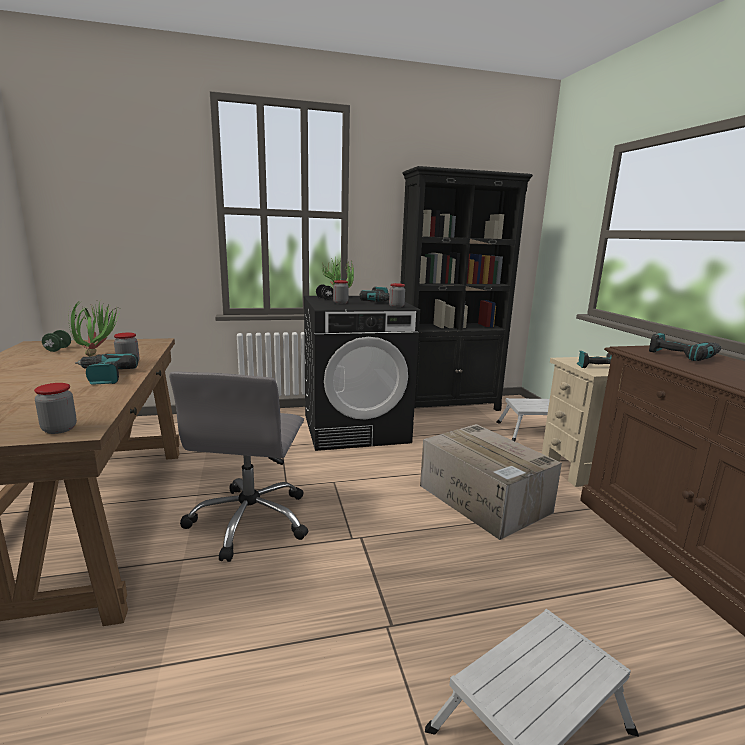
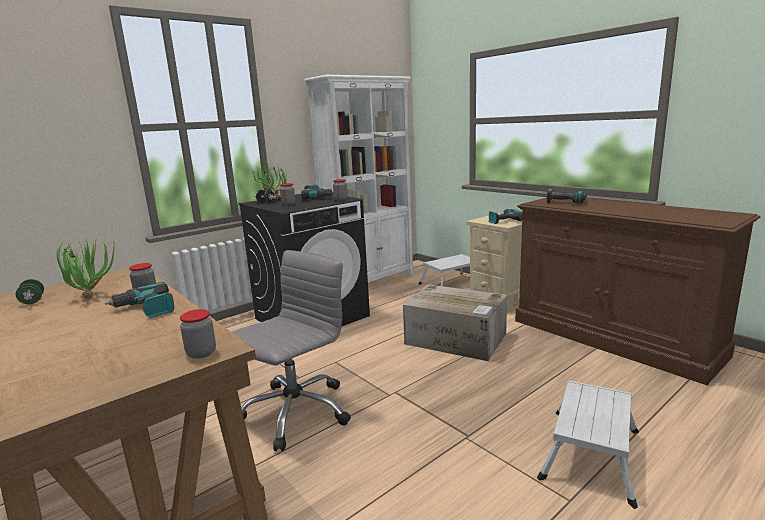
camera: 25 degrees left, 0 degrees up
grey office chair [169,372,309,562] -> grey office chair turned 120 degrees counterclockwise [232,250,351,451]
black bookcase [401,166,533,411] -> white bookcase [304,74,414,283]

